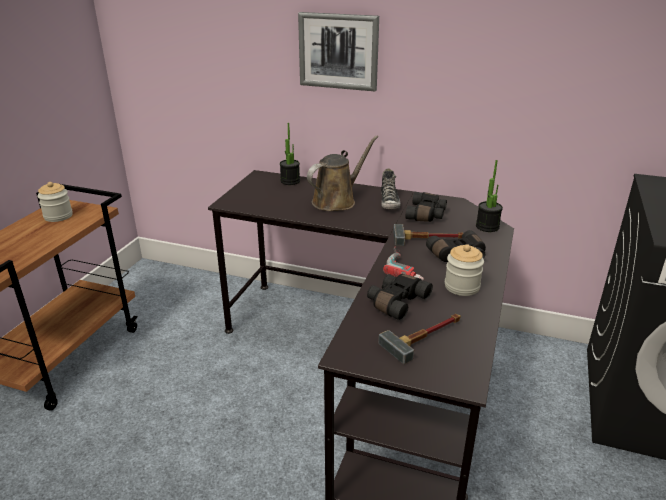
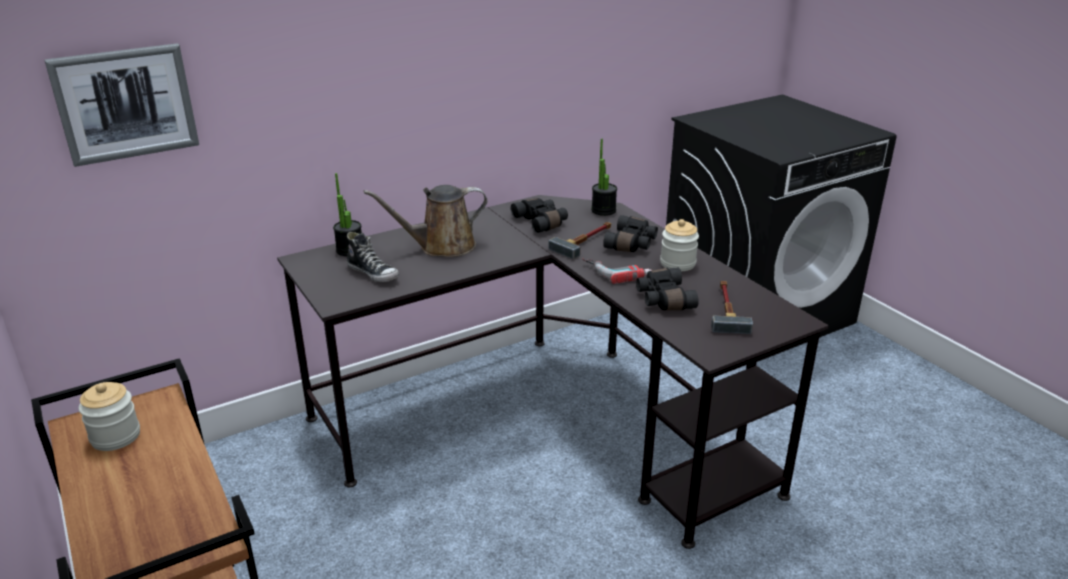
camera: 50 degrees left, 0 degrees up
picture [298,12,379,91] -> picture moved to [44,43,199,167]
brown watering can [307,136,378,211] -> brown watering can turned 105 degrees counterclockwise [364,185,487,257]
shoe [381,168,401,210] -> shoe moved to [347,232,399,282]

